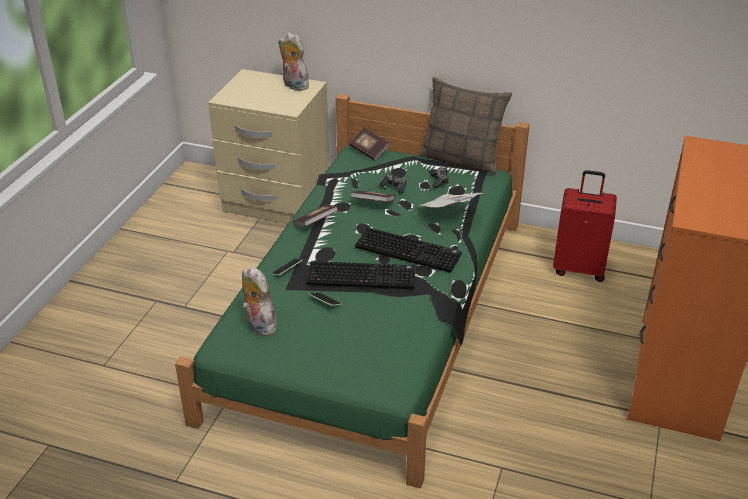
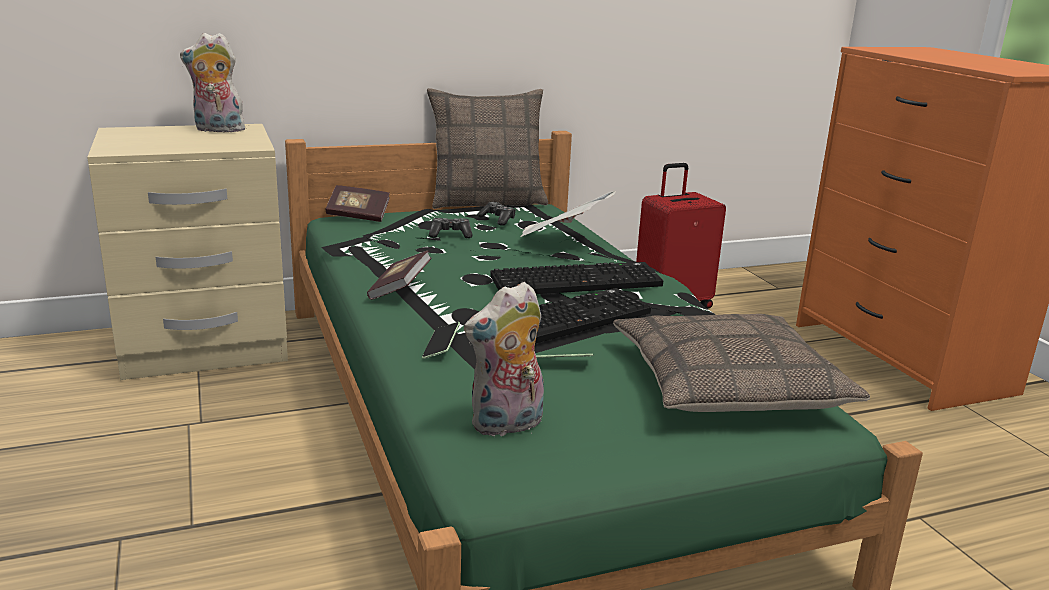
camera: 40 degrees left, 15 degrees down
plush toy [242,267,280,336] -> plush toy turned 45 degrees counterclockwise [464,282,544,436]
book [351,191,395,202] -> none
none -> pillow [613,314,870,412]

